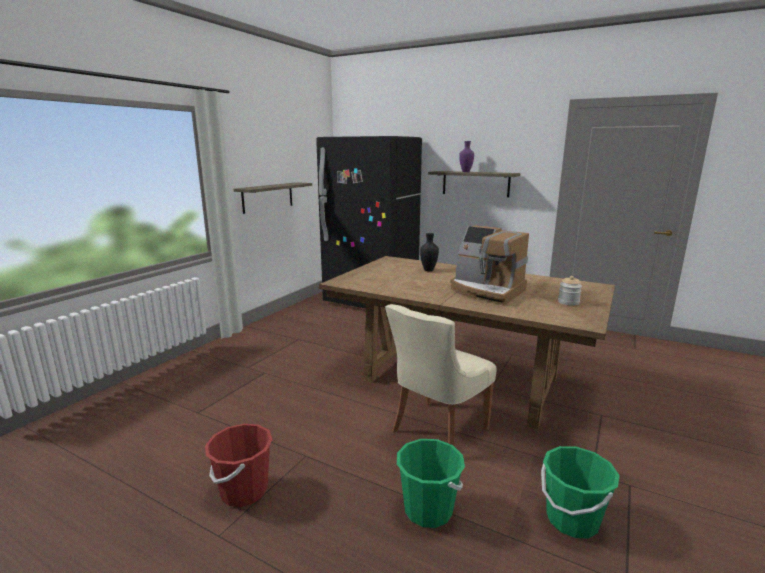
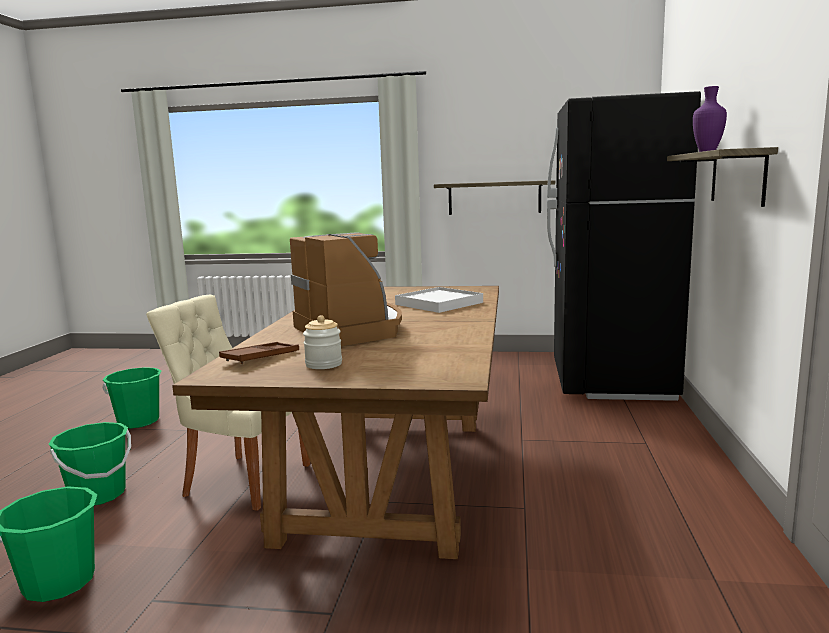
camera: 70 degrees right, 5 degrees down
red bucket [205,424,273,507] -> green bucket [102,367,161,428]
black vase [420,233,439,271] -> white tray [395,287,483,313]
coffee machine [450,226,529,306] -> coffee machine turned 135 degrees clockwise [290,232,402,346]
none -> brown tray [219,342,299,364]

